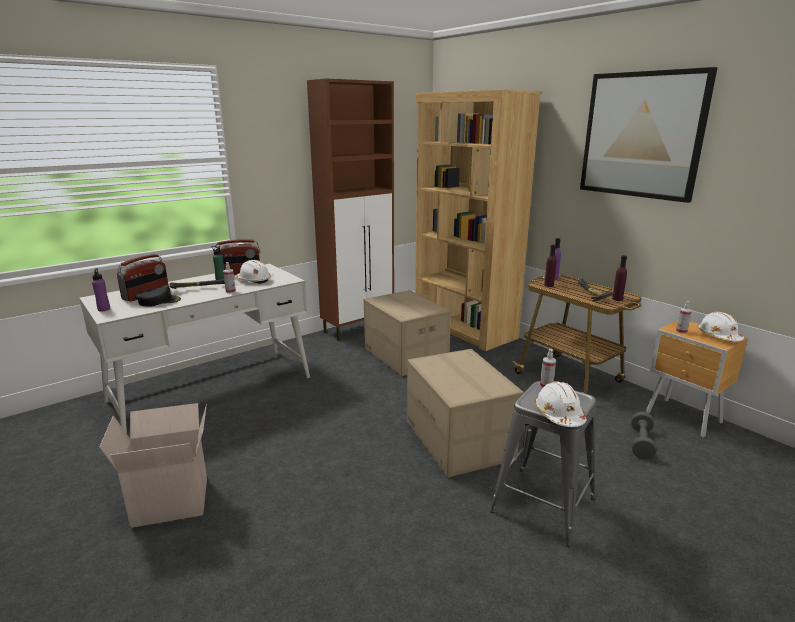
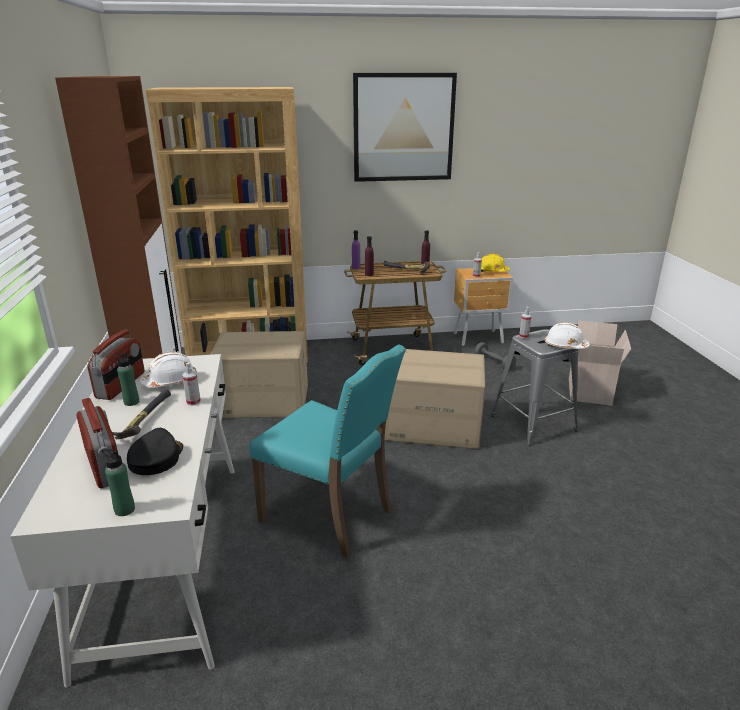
camera: 60 degrees left, 5 degrees up
purple bottle [92,268,110,311] -> green bottle [102,448,135,516]
cardboard box [99,403,207,528] -> cardboard box moved to [569,321,631,406]
white hard hat [697,312,744,341] -> yellow hard hat [481,254,510,272]
none -> turquoise chair [249,344,406,558]

